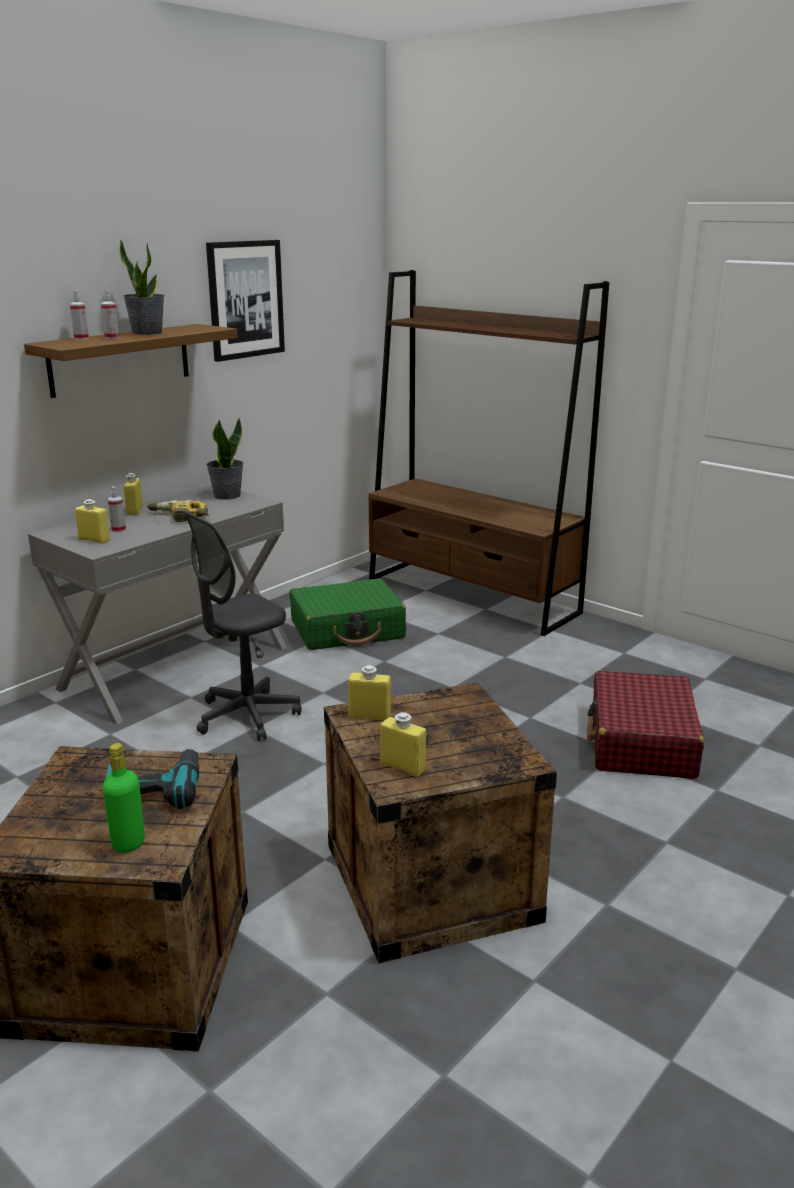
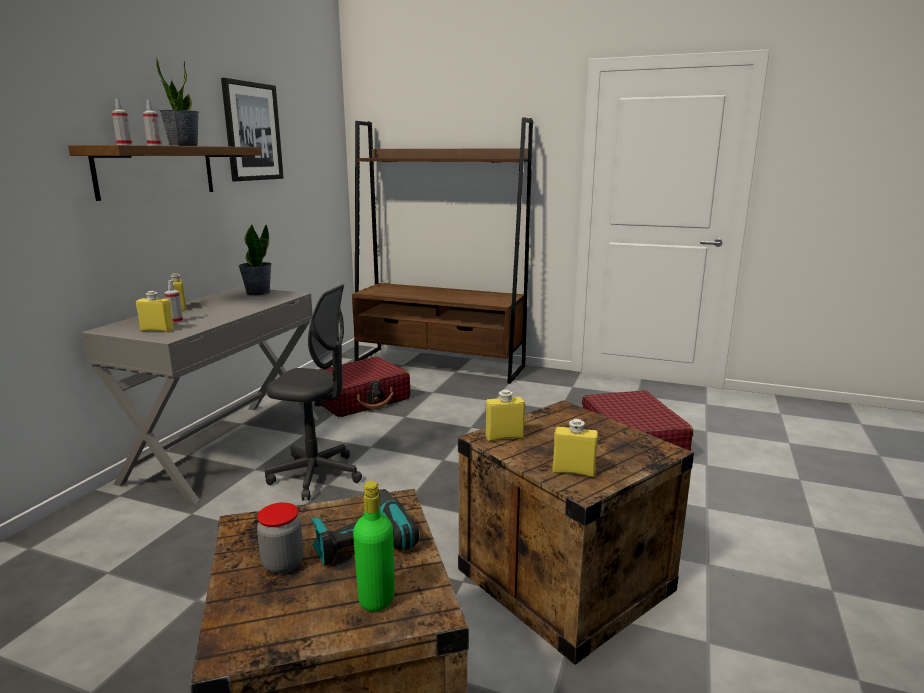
camera: 20 degrees left, 5 degrees down
power drill [147,500,209,522] -> none
grey office chair [184,512,301,741] -> grey office chair turned 105 degrees counterclockwise [265,284,362,500]
green suitcase [289,578,406,650] -> red suitcase [319,357,410,417]
none -> jar [257,503,303,574]

